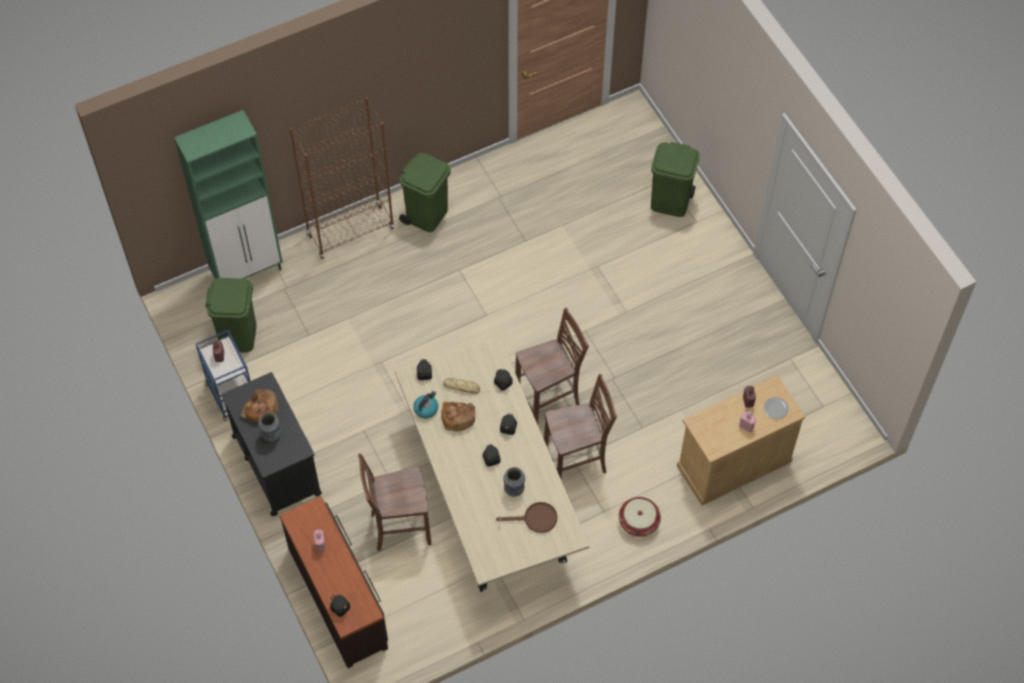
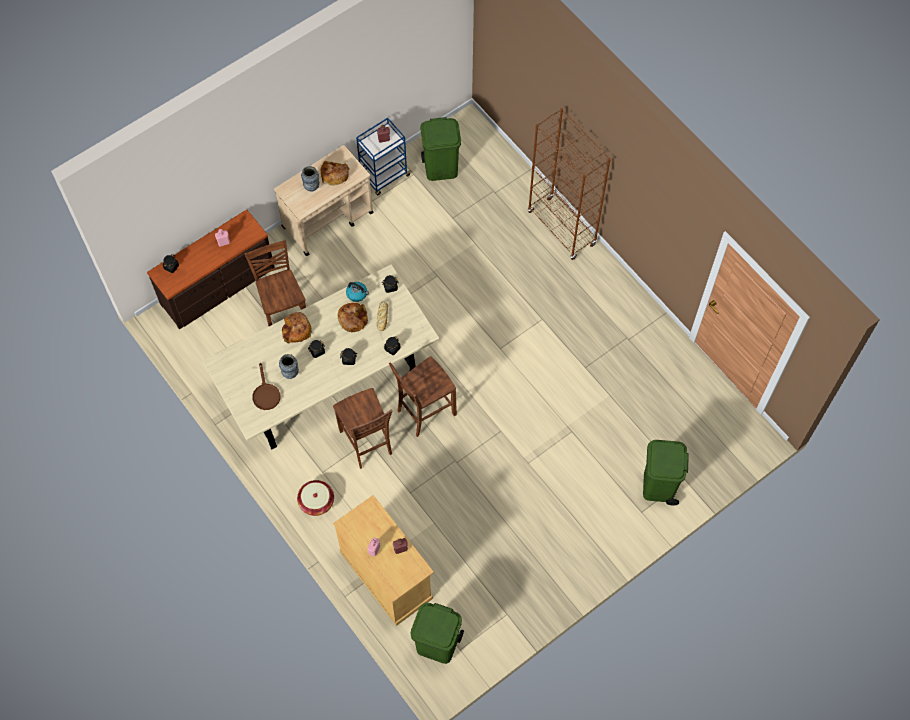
camera: 80 degrees right, 5 degrees up
green cabinet [174,110,283,279] -> none
black cart [221,372,322,516] -> beige cart [274,145,374,256]
green trash can [399,153,451,232] -> green trash can moved to [411,603,464,664]
brown chair [515,307,589,425] -> brown chair turned 90 degrees clockwise [389,356,457,437]
plate [764,397,789,419] -> none
none -> bread [282,312,312,344]

